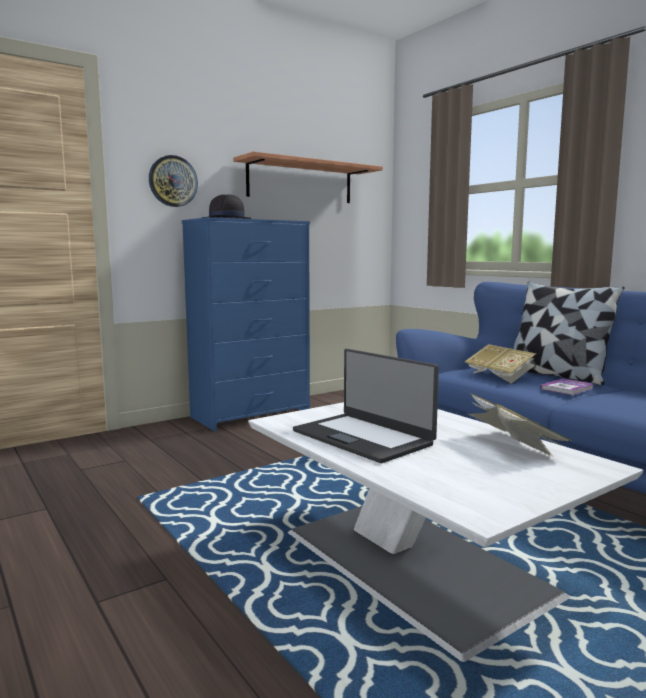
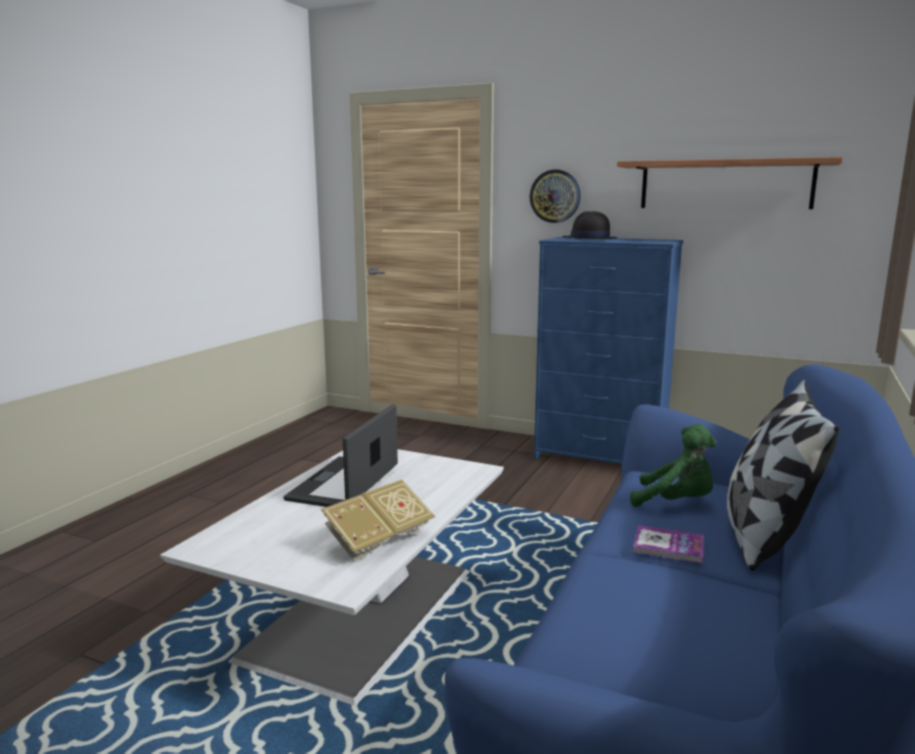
camera: 60 degrees right, 5 degrees up
book [464,344,536,384] -> green plush toy [630,424,717,507]

